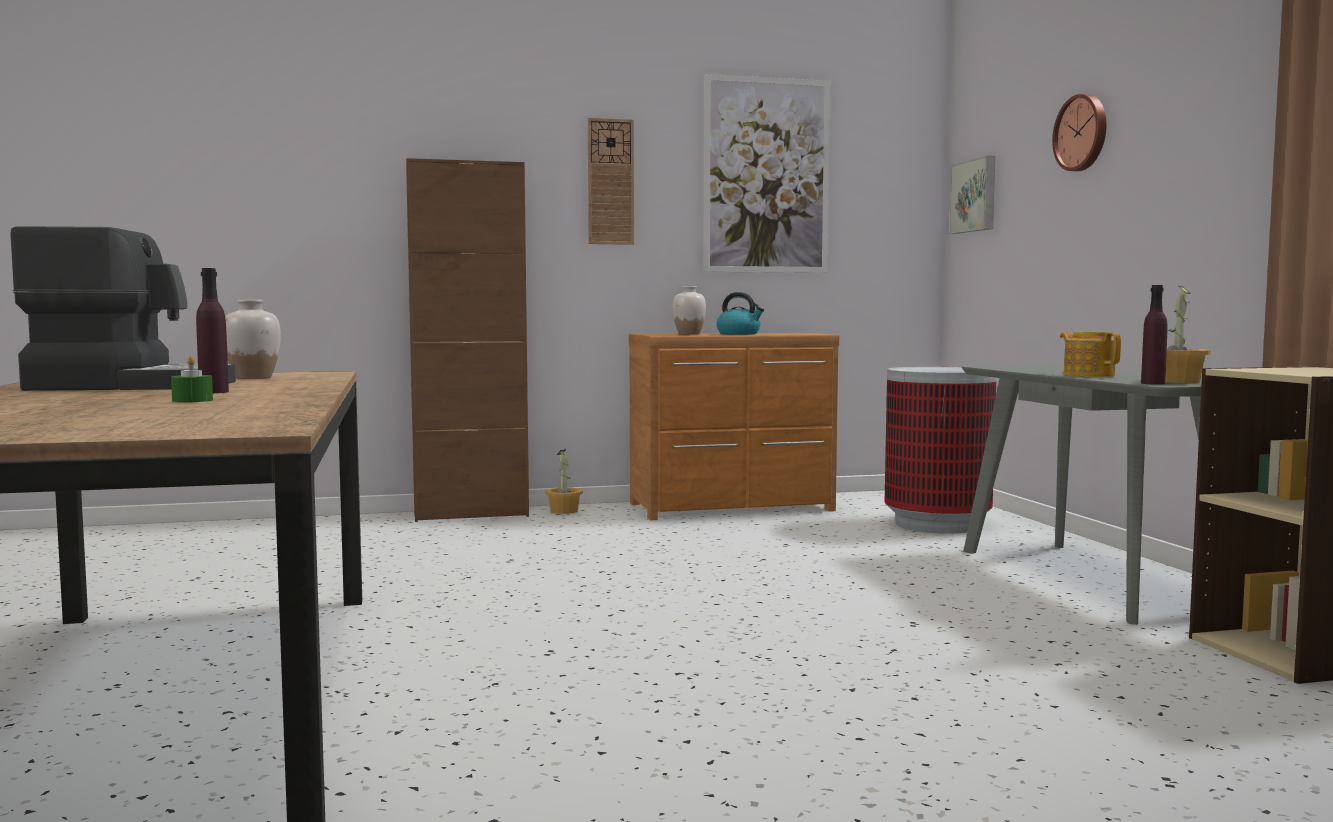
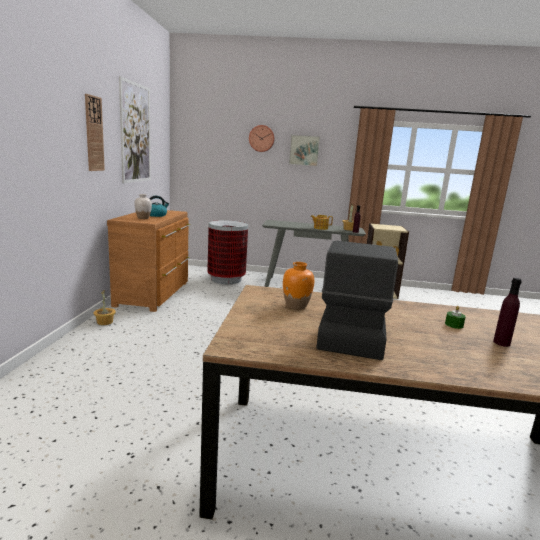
camera: 70 degrees left, 10 degrees up
purple bottle [196,268,229,393] -> purple bottle moved to [493,278,522,347]
white vase [225,300,281,379] -> orange vase [283,262,314,310]
brown cabinet [406,158,529,522] -> none
picture [949,156,995,234] -> picture moved to [289,135,320,166]

